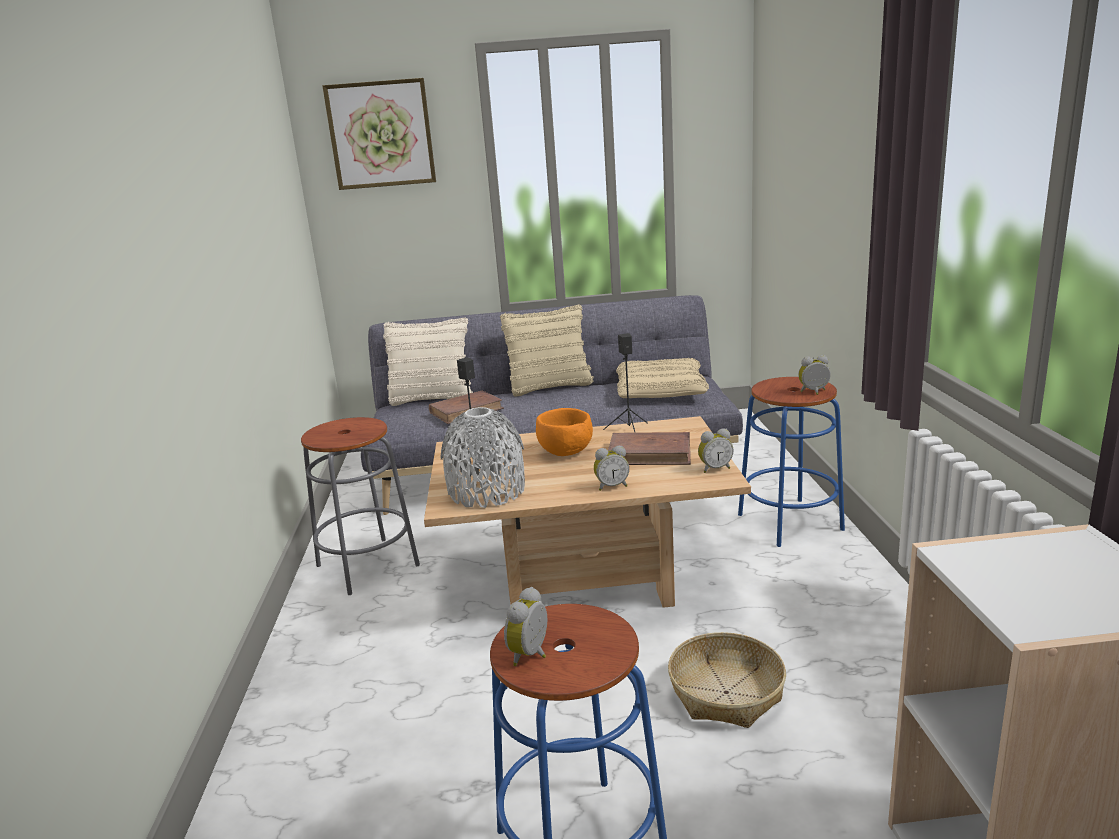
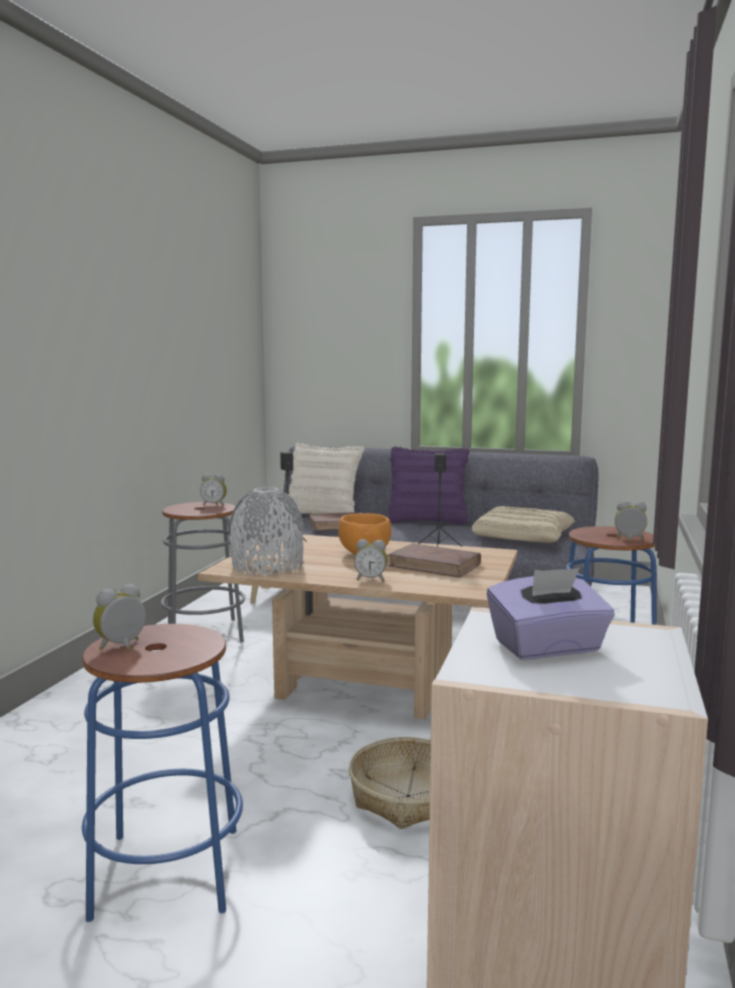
camera: 20 degrees right, 10 degrees down
picture [322,78,436,190] -> none
beige pillow [500,304,594,397] -> purple pillow [388,447,470,524]
alarm clock [698,429,734,473] -> alarm clock moved to [200,474,227,506]
none -> purple tissue box [487,568,615,660]

